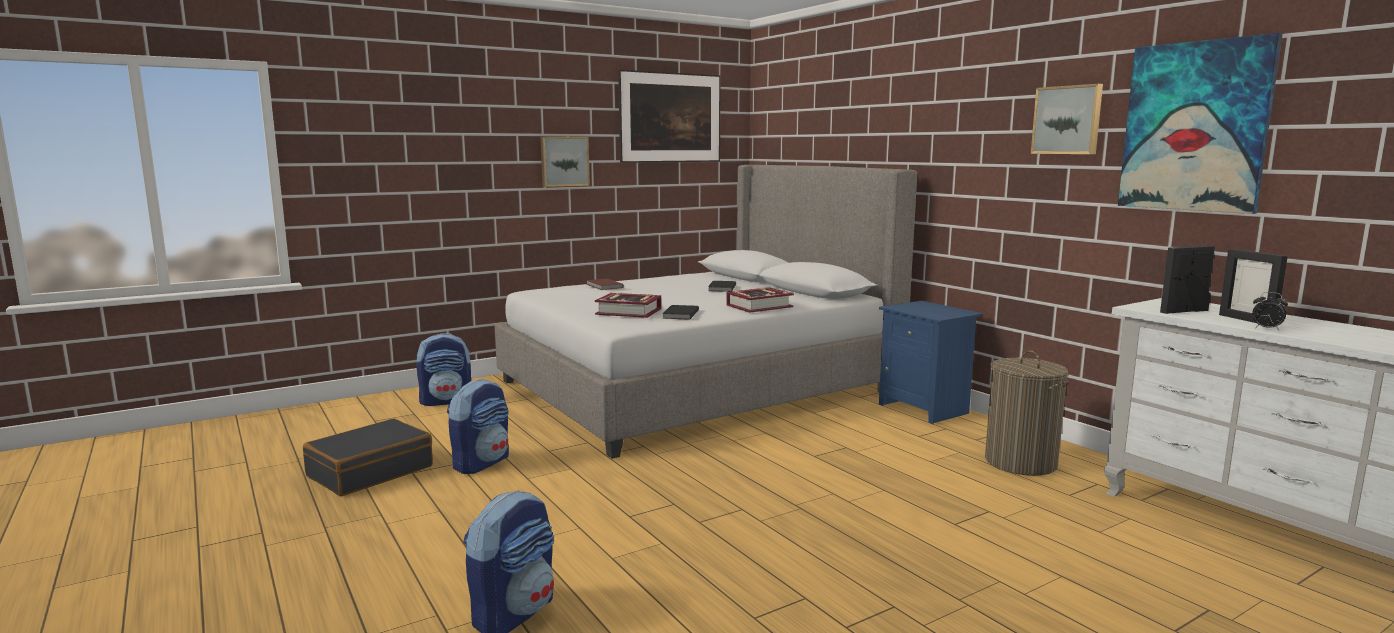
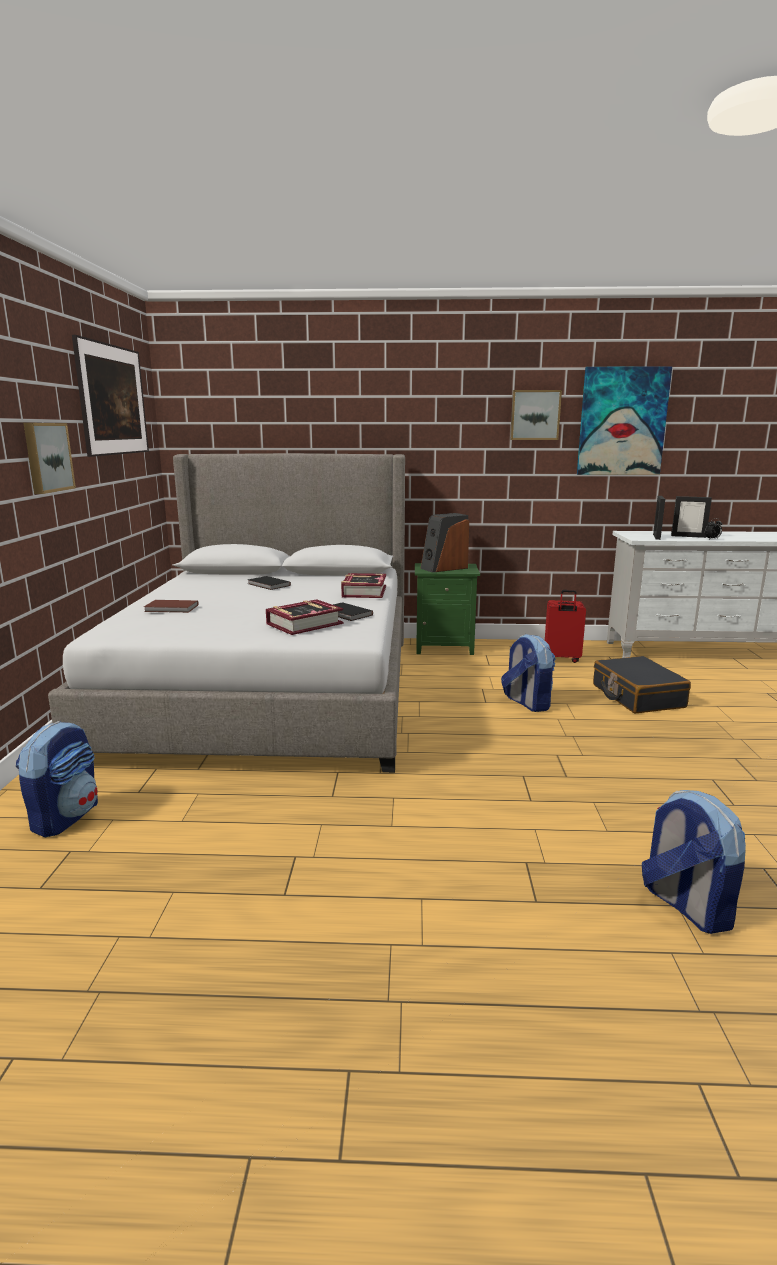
camera: 55 degrees left, 5 degrees up
black suitcase [303,418,433,496] -> black suitcase moved to [593,656,691,713]
backpack [447,379,509,474] -> backpack moved to [501,634,556,712]
blue nightstand [879,301,983,424] -> green nightstand [415,563,480,655]
laundry basket [985,350,1069,476] -> red suitcase [545,590,586,663]
none -> speaker [420,513,469,573]

